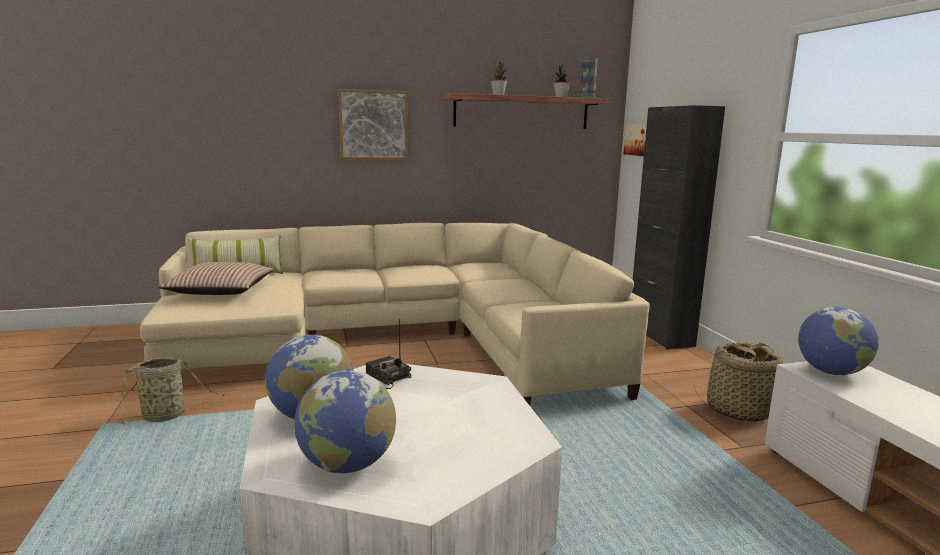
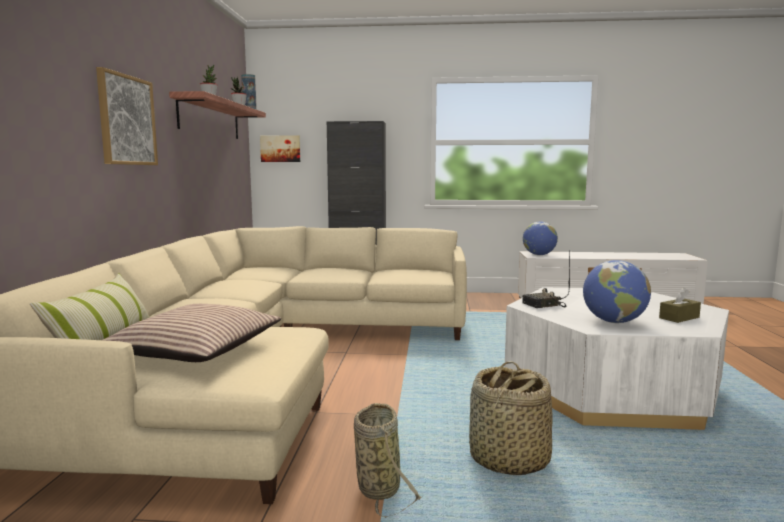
camera: 70 degrees left, 5 degrees down
globe [294,370,396,473] -> brown tissue box [659,287,701,323]
basket [694,342,783,422] -> basket moved to [469,361,553,475]

